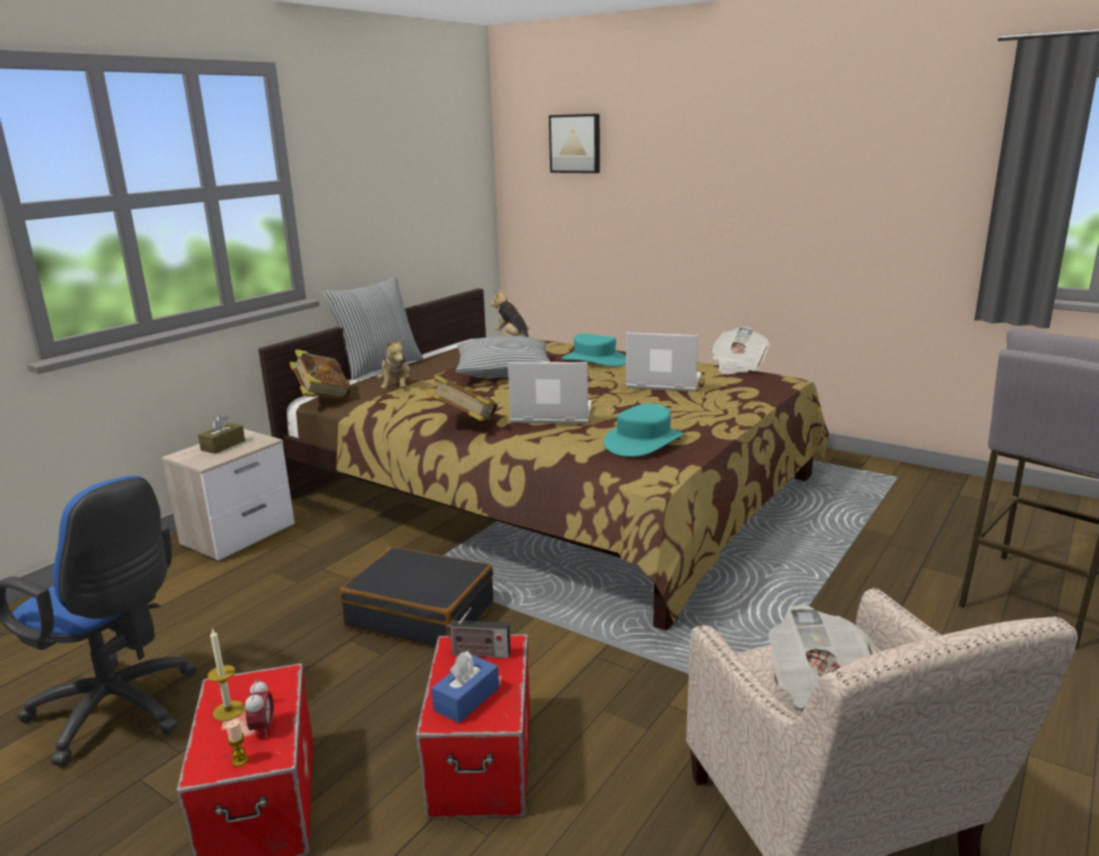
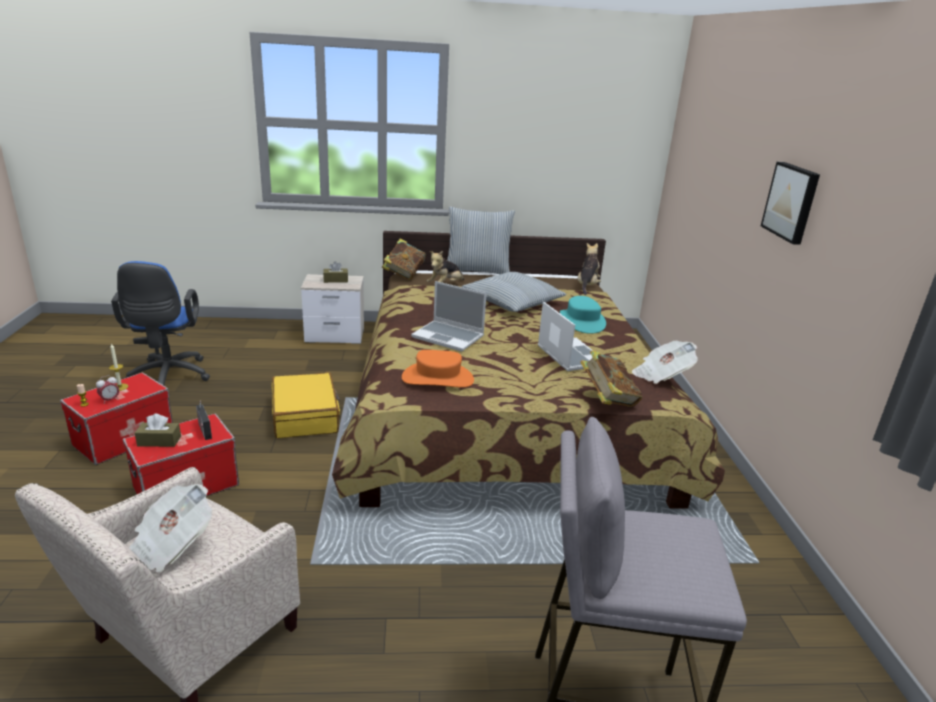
camera: 50 degrees right, 5 degrees up
black suitcase [339,547,494,647] -> yellow suitcase [272,372,340,438]
book [427,375,498,421] -> book moved to [580,350,642,407]
blue tissue box [432,651,499,723] -> brown tissue box [135,414,181,447]
laptop [508,362,592,424] -> laptop turned 150 degrees clockwise [411,281,487,352]
picture [549,114,600,173] -> picture moved to [761,162,820,245]
turquoise hat [604,404,683,457] -> orange hat [402,350,474,388]

